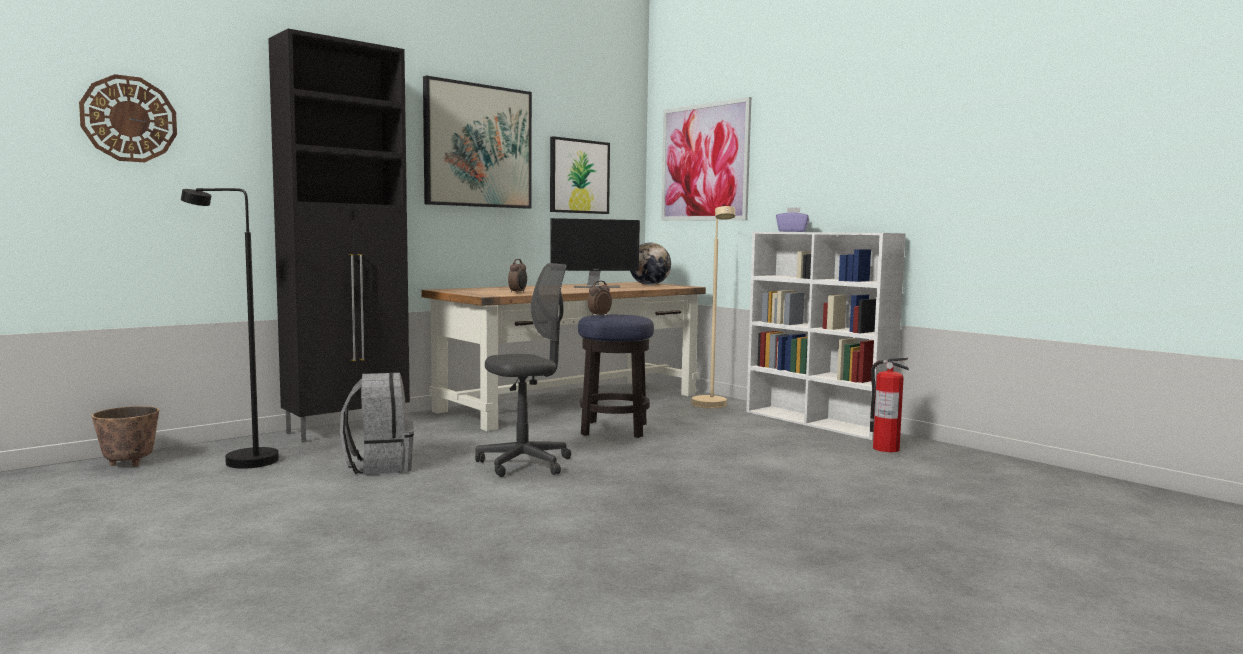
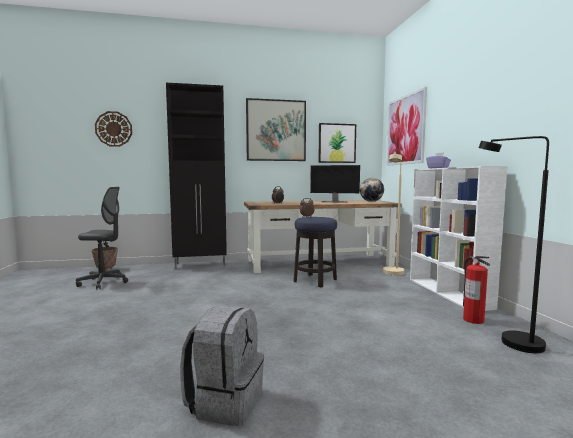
camera: 30 degrees right, 0 degrees up
black floor lamp [181,188,279,469] -> black floor lamp moved to [479,136,549,353]
grey backpack [340,373,414,475] -> grey backpack moved to [180,306,264,426]
grey office chair [475,263,571,477] -> grey office chair moved to [76,187,128,289]

